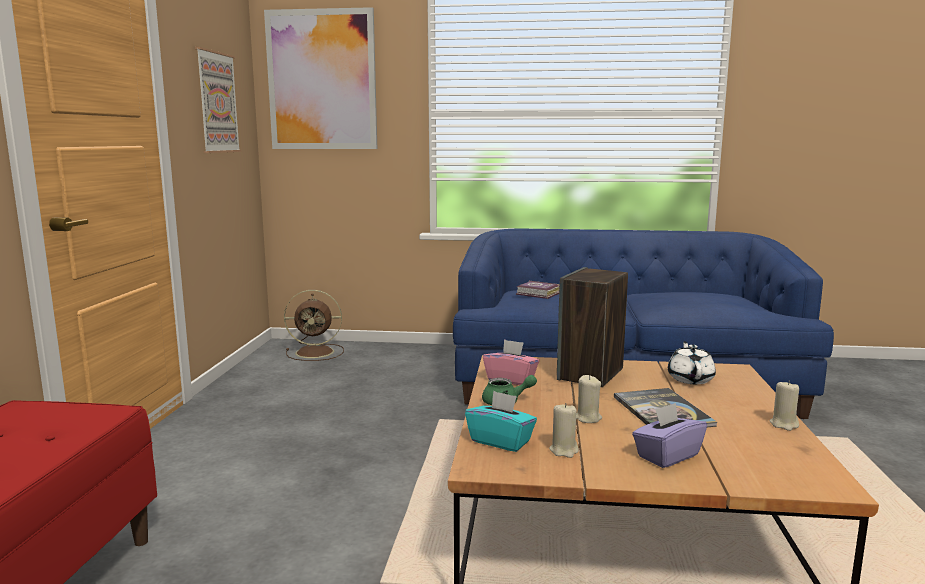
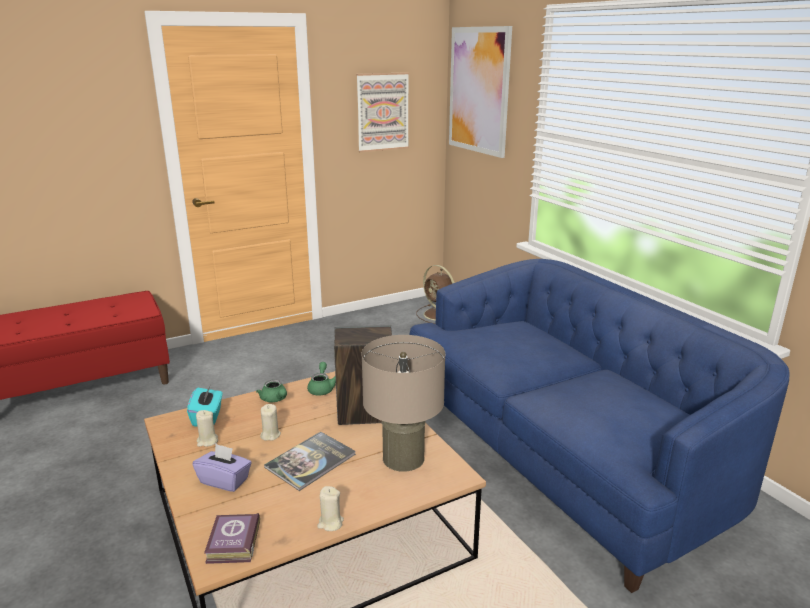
camera: 55 degrees right, 10 degrees up
pink tissue box [483,339,539,385] -> green teapot [307,362,336,395]
book [516,281,560,299] -> book moved to [204,513,260,564]
white teapot [668,341,716,384] -> beige table lamp [361,335,445,472]

